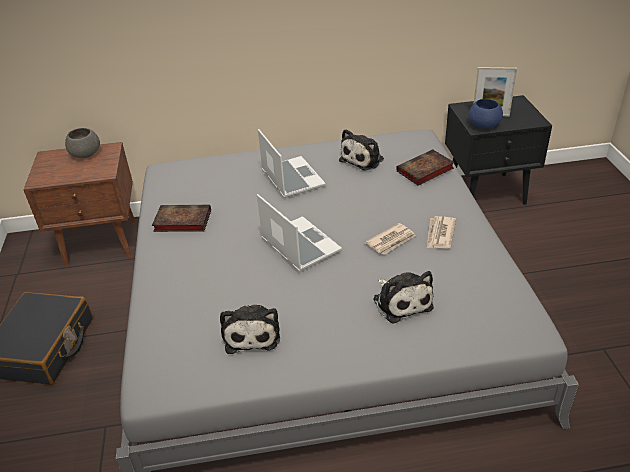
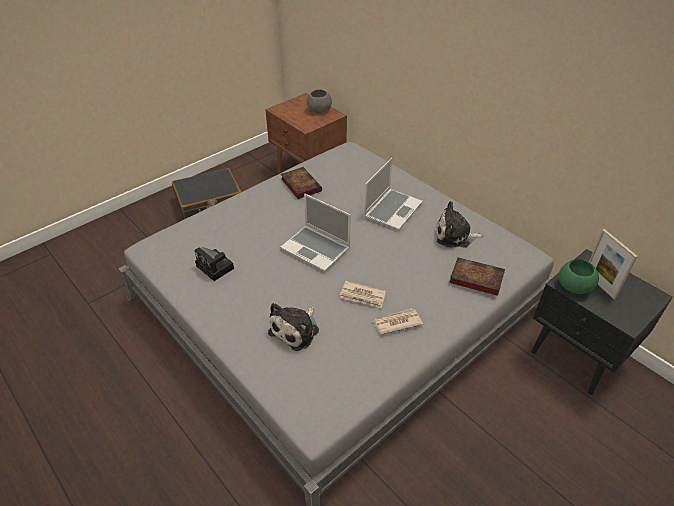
camera: 55 degrees right, 5 degrees up
plush toy [220,305,280,354] -> camera [194,247,234,281]
laptop [257,194,342,272] -> laptop turned 105 degrees clockwise [280,194,351,272]
blue bowl [469,99,503,129] -> green bowl [558,259,599,294]

